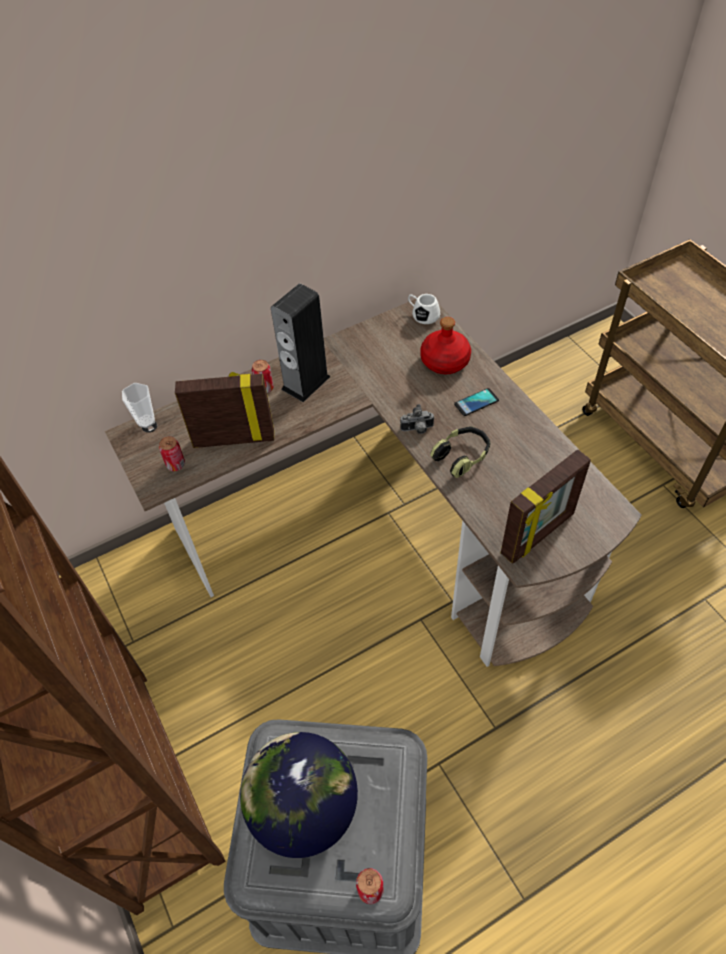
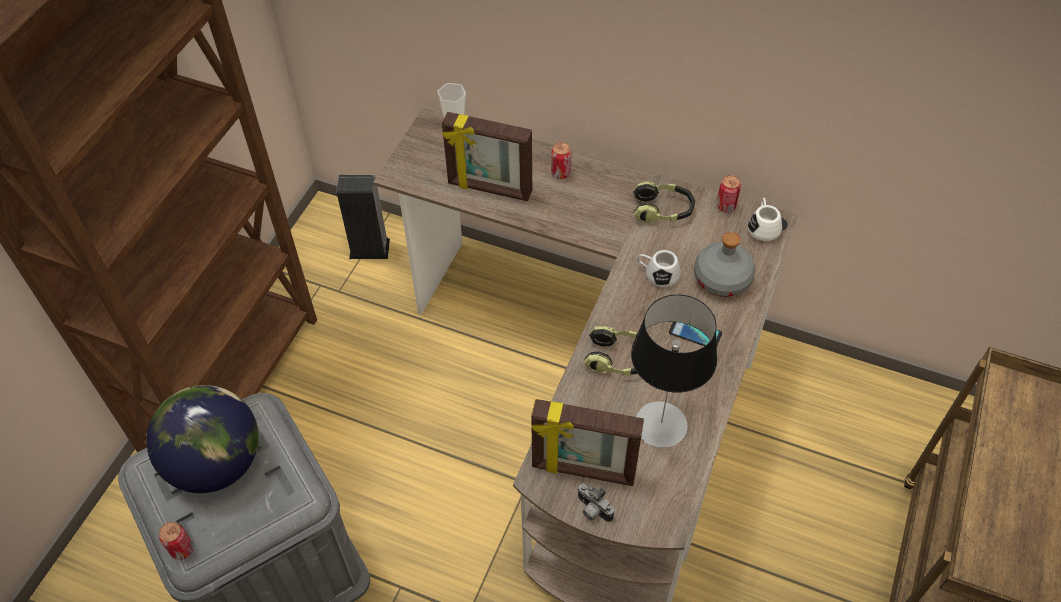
camera: 50 degrees right, 0 degrees up
can [159,436,185,471] -> can moved to [716,175,741,213]
picture frame [175,372,274,448] -> picture frame turned 150 degrees clockwise [442,112,532,201]
speaker [271,284,331,402] -> speaker moved to [337,175,390,259]
camera [400,404,435,434] -> camera moved to [577,483,614,522]
red bottle [420,317,471,374] -> grey bottle [694,232,755,297]
none -> table lamp [631,294,717,448]
none -> headphones [633,181,695,223]
none -> white mug [638,250,681,287]

